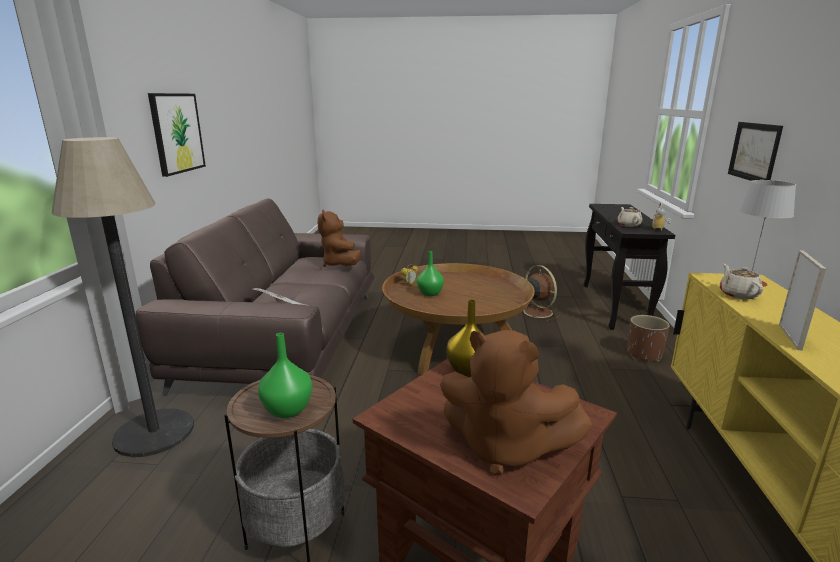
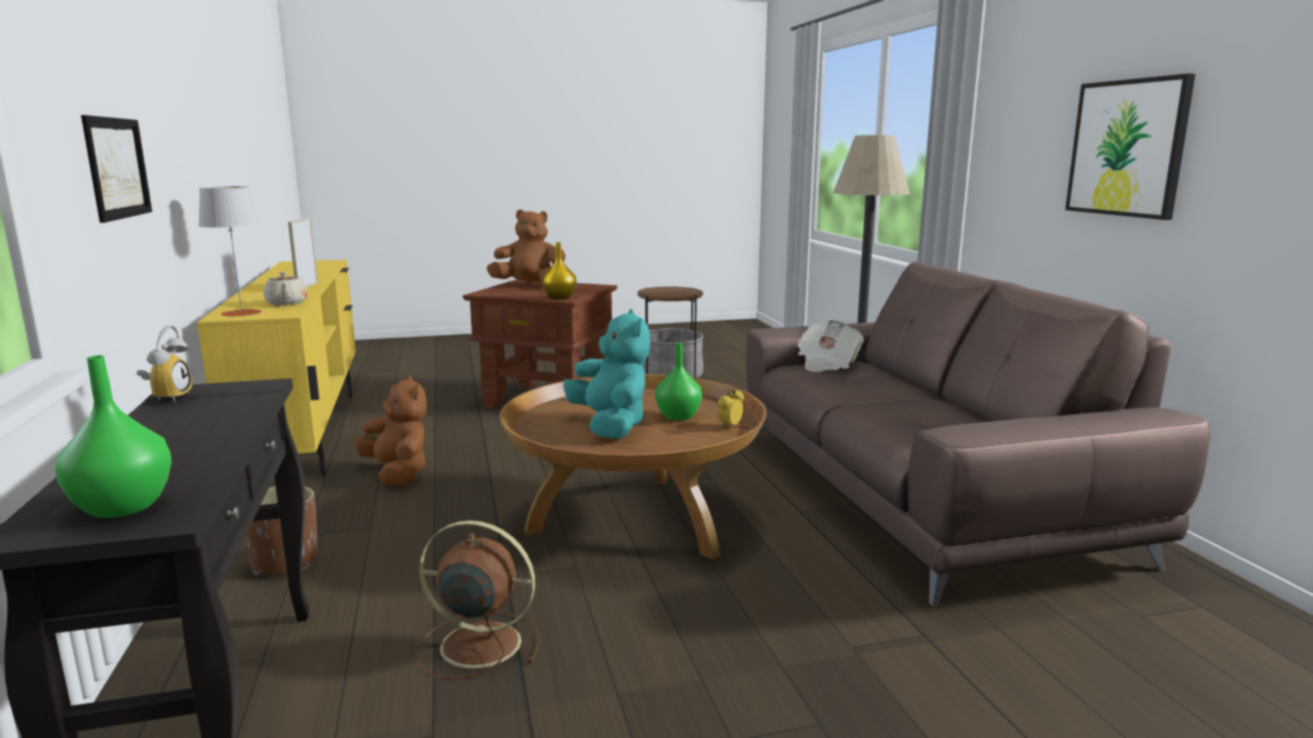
camera: 160 degrees right, 5 degrees down
green vase [258,333,312,418] -> green vase moved to [55,355,172,518]
brown plush toy [318,210,361,267] -> brown plush toy moved to [354,375,427,486]
brown fan [518,265,560,322] -> brown fan turned 150 degrees clockwise [416,520,540,680]
beige teapot [617,207,642,227] -> none
none -> turquoise plush toy [564,309,650,439]

